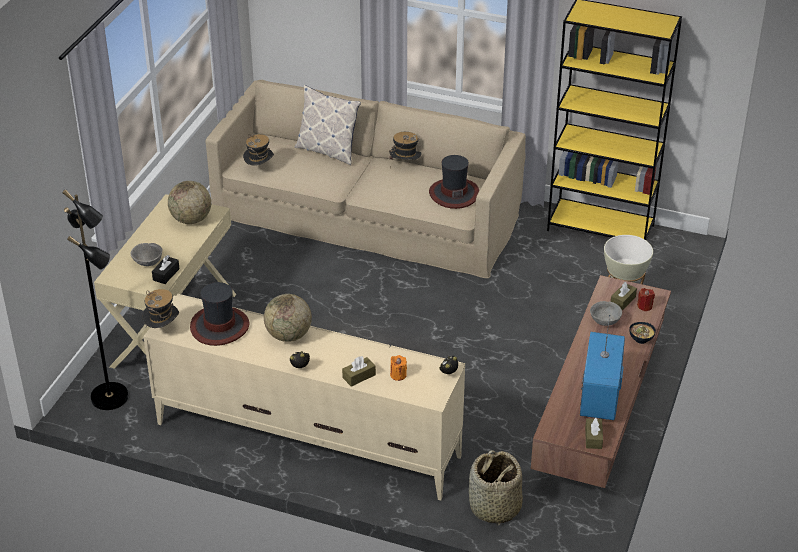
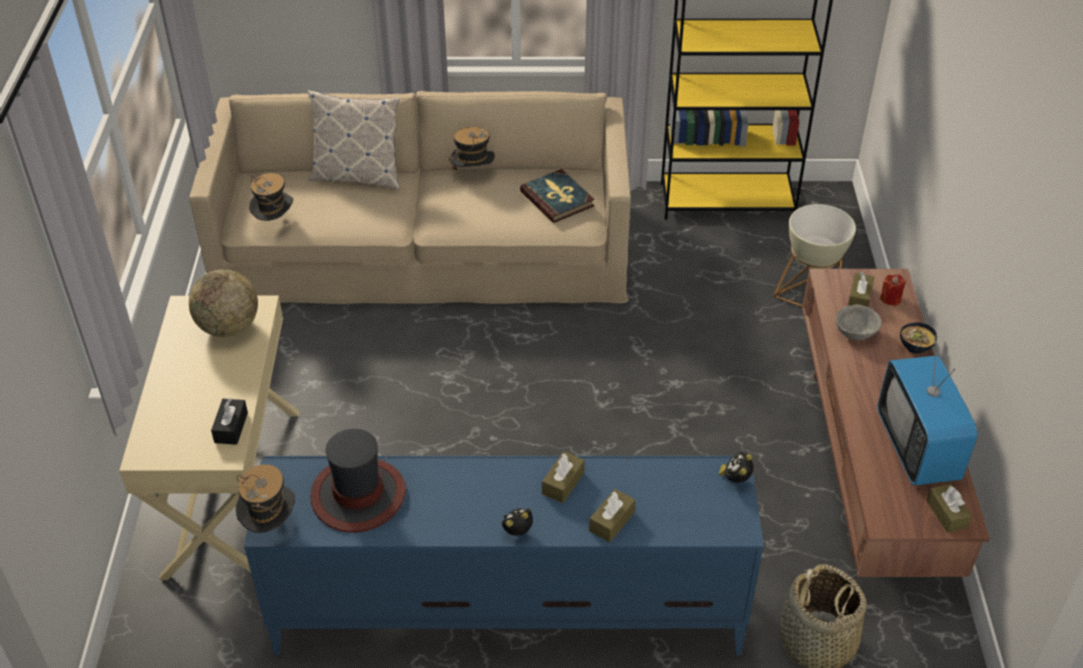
camera: 20 degrees left, 5 degrees up
black floor lamp [62,190,128,410] -> none
grey bowl [130,243,162,266] -> none
beige cabinet [143,294,465,500] -> blue cabinet [244,456,764,656]
globe [264,294,312,342] -> none
orange candle [390,355,407,381] -> none
hat [429,155,479,209] -> book [520,169,595,223]
none -> brown tissue box [542,451,585,503]

